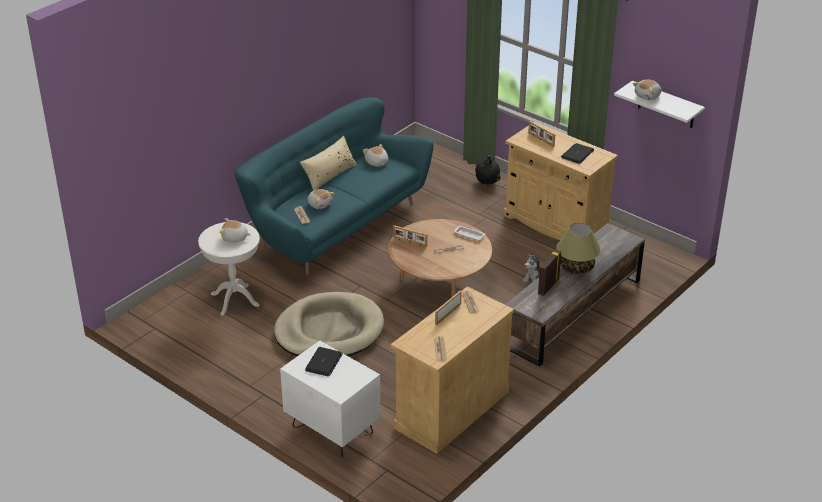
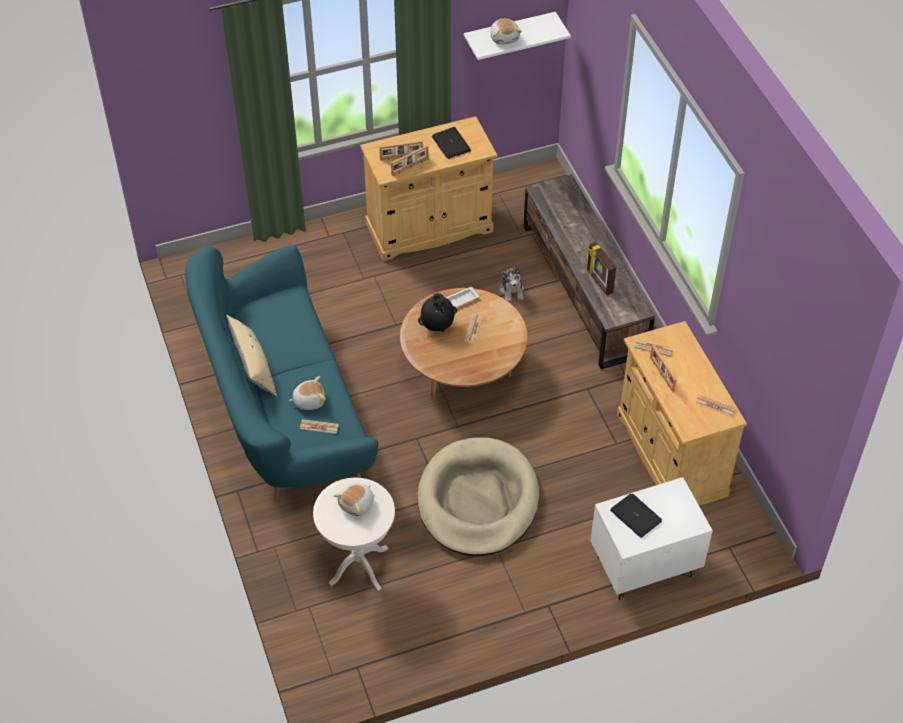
camera: 60 degrees left, 15 degrees up
plush toy [363,144,389,167] -> none
picture frame [393,225,427,247] -> picture frame moved to [391,145,429,176]
black vase [475,156,501,184] -> black vase moved to [418,293,457,332]
table lamp [557,223,601,274] -> none

